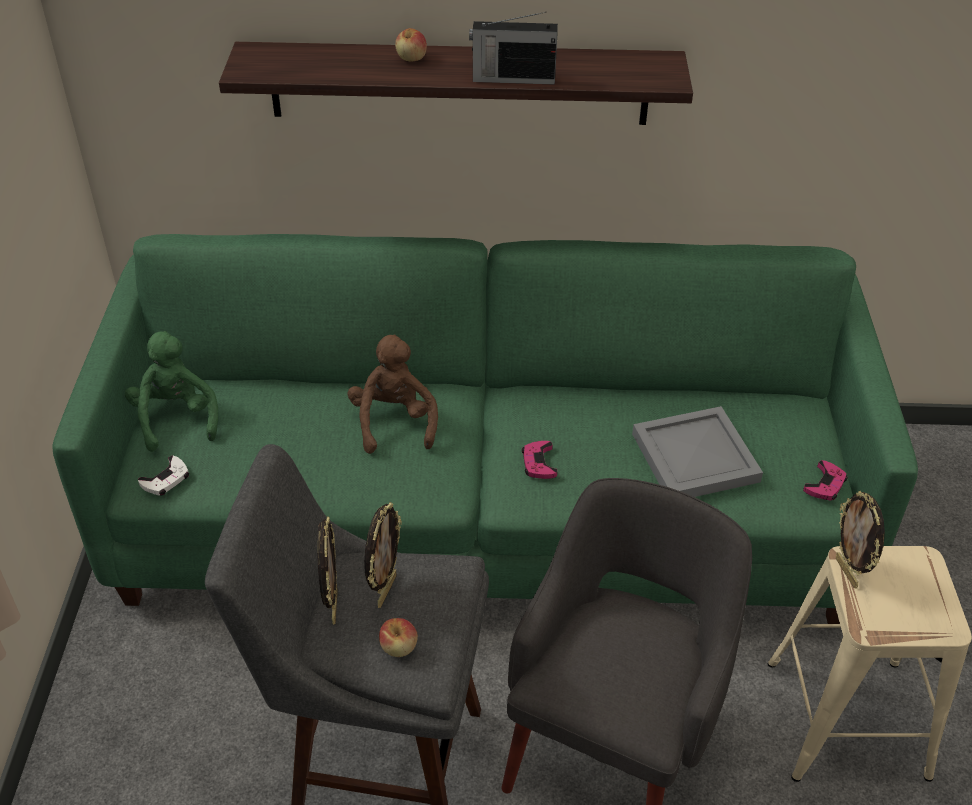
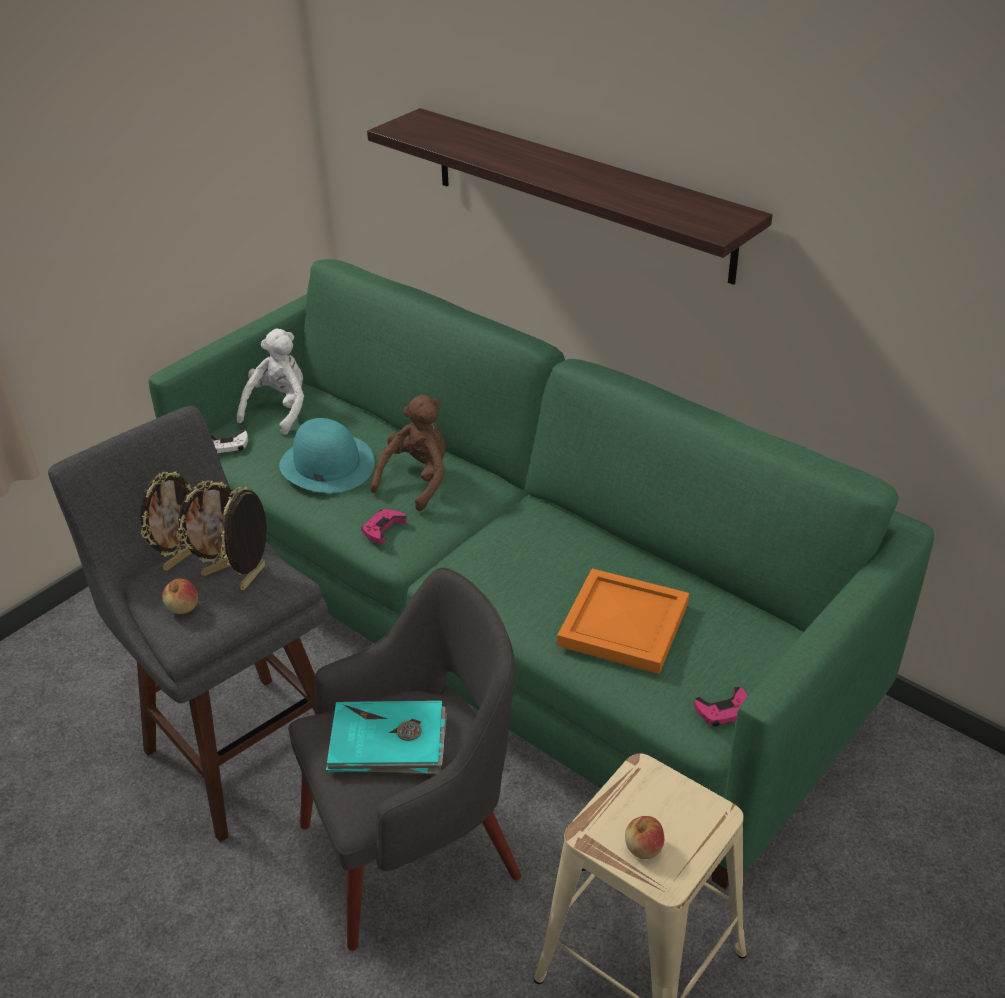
camera: 40 degrees right, 5 degrees down
green plush toy [125,331,218,452] -> white plush toy [237,329,304,435]
apple [395,28,427,61] -> apple moved to [625,816,664,859]
radio [469,12,558,85] -> none
pink game controller [522,441,557,479] -> pink game controller moved to [361,509,407,543]
grey tray [632,406,763,497] -> orange tray [557,569,689,674]
picture frame [836,491,885,589] -> picture frame moved to [221,486,267,590]
none -> turquoise hat [279,418,375,493]
none -> turquoise book [326,701,447,774]

